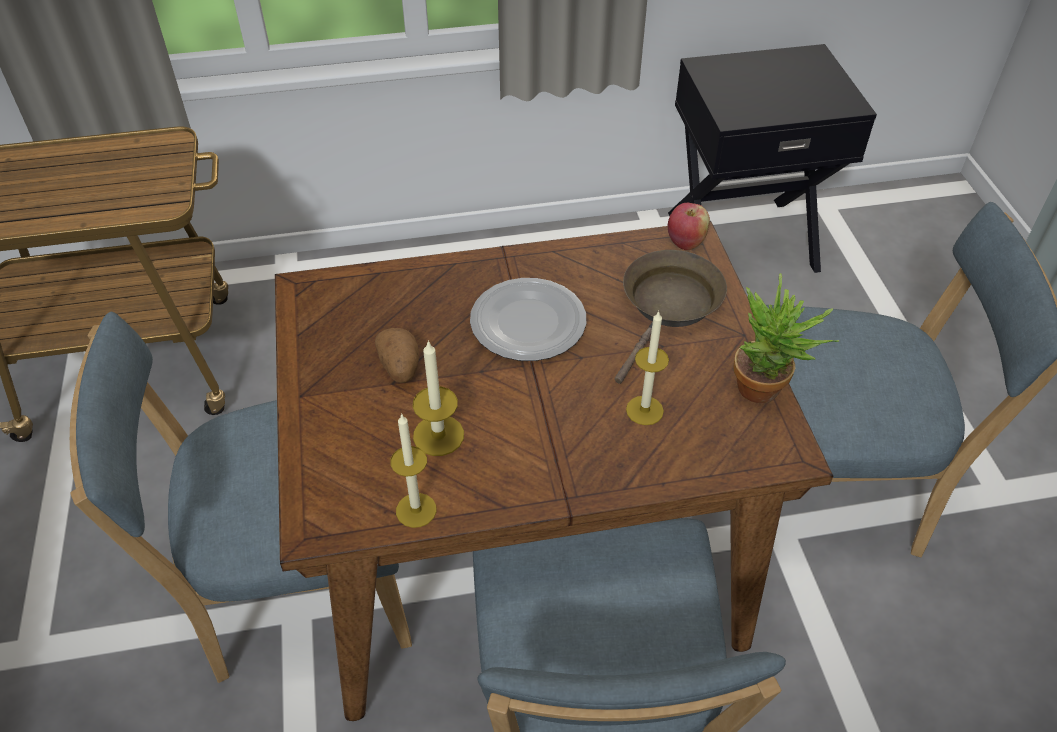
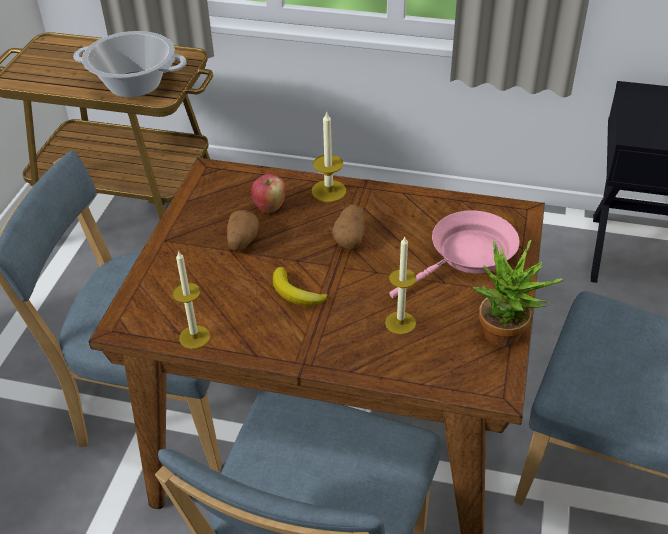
camera: 25 degrees right, 5 degrees down
candle [413,340,464,456] -> candle moved to [312,111,346,202]
plate [470,278,586,361] -> potato [332,204,365,249]
brown frying pan [615,250,727,384] -> pink frying pan [389,210,520,298]
apple [668,203,710,250] -> apple moved to [251,174,286,213]
none -> cooking pot [73,31,186,97]
none -> banana [273,267,328,306]

